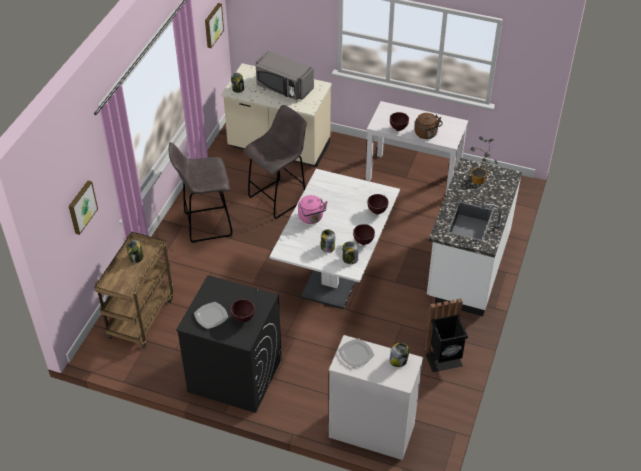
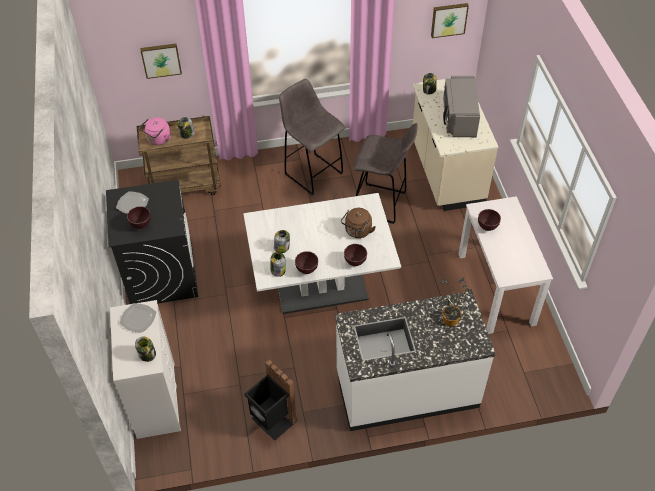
camera: 60 degrees right, 5 degrees up
pink kettle [298,195,328,224] -> pink kettle moved to [139,117,171,145]
brown kettle [415,113,443,139] -> brown kettle moved to [341,208,376,238]

